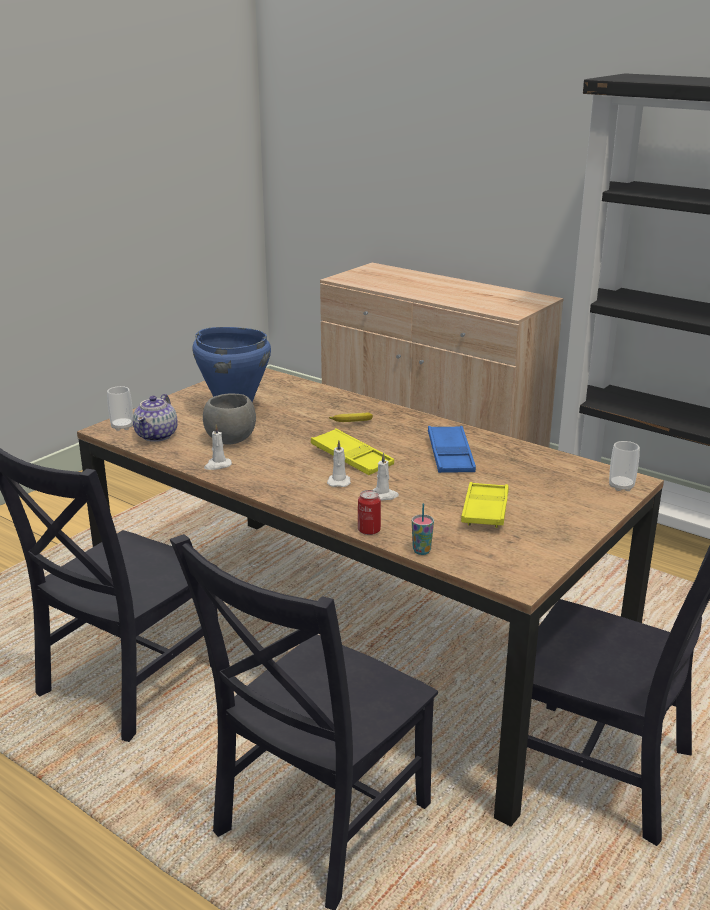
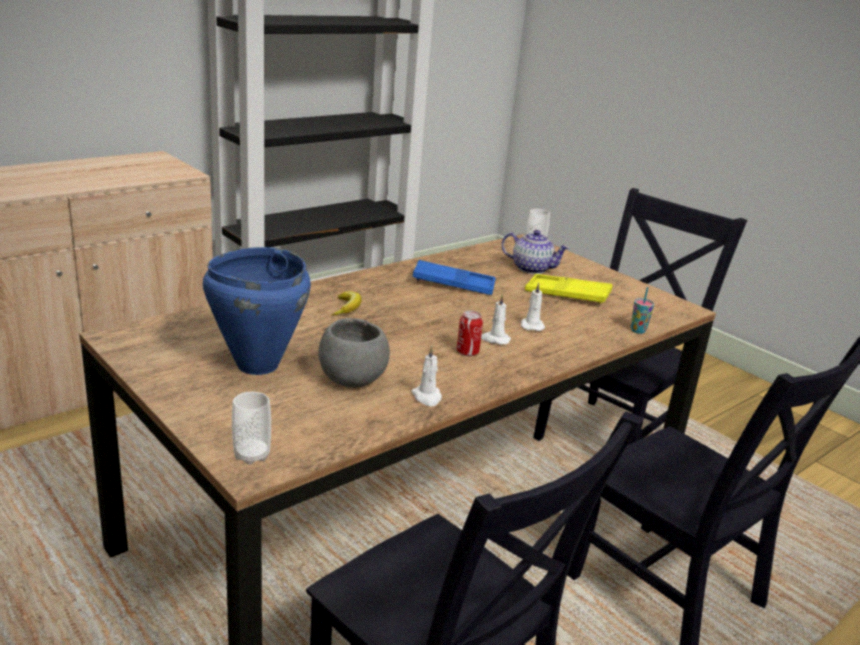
camera: 80 degrees left, 0 degrees up
teapot [133,394,178,442] -> teapot moved to [502,230,570,274]
yellow tray [311,428,394,475] -> none
can [358,490,381,535] -> can moved to [457,311,483,356]

